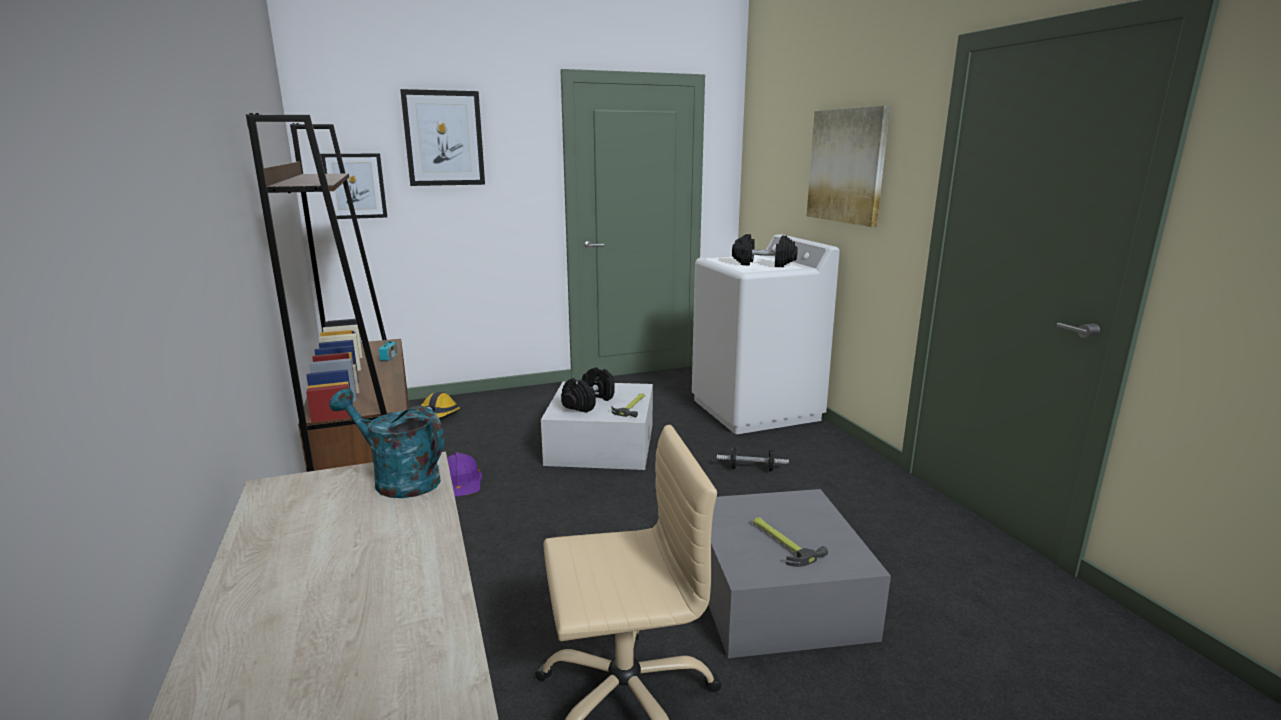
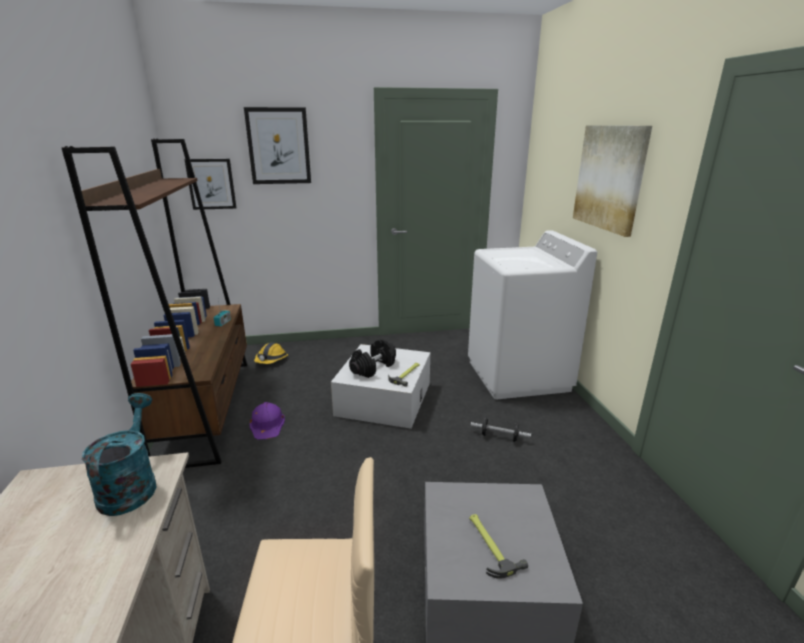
camera: 10 degrees right, 5 degrees up
turquoise watering can [329,389,444,498] -> turquoise watering can turned 45 degrees clockwise [82,393,157,516]
black dumbbell [732,234,798,267] -> none

